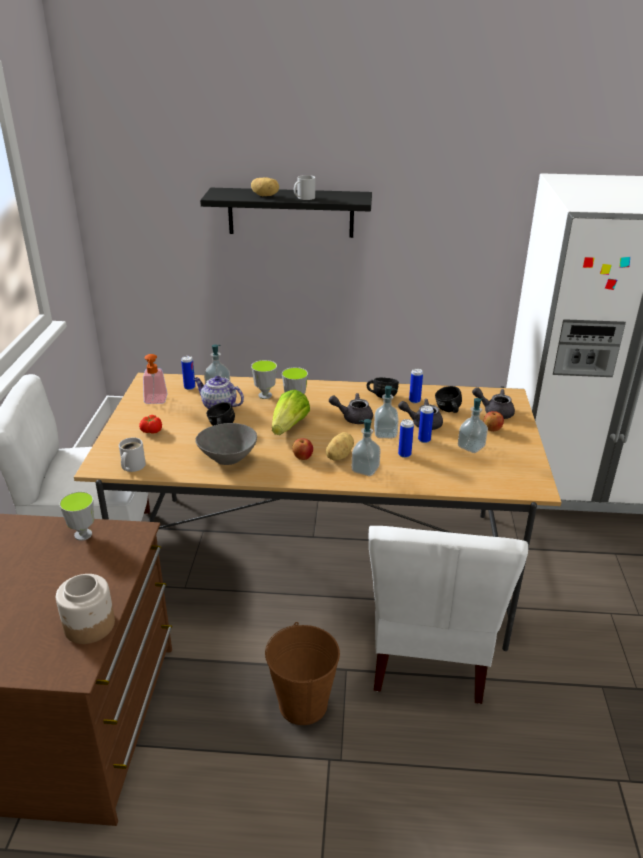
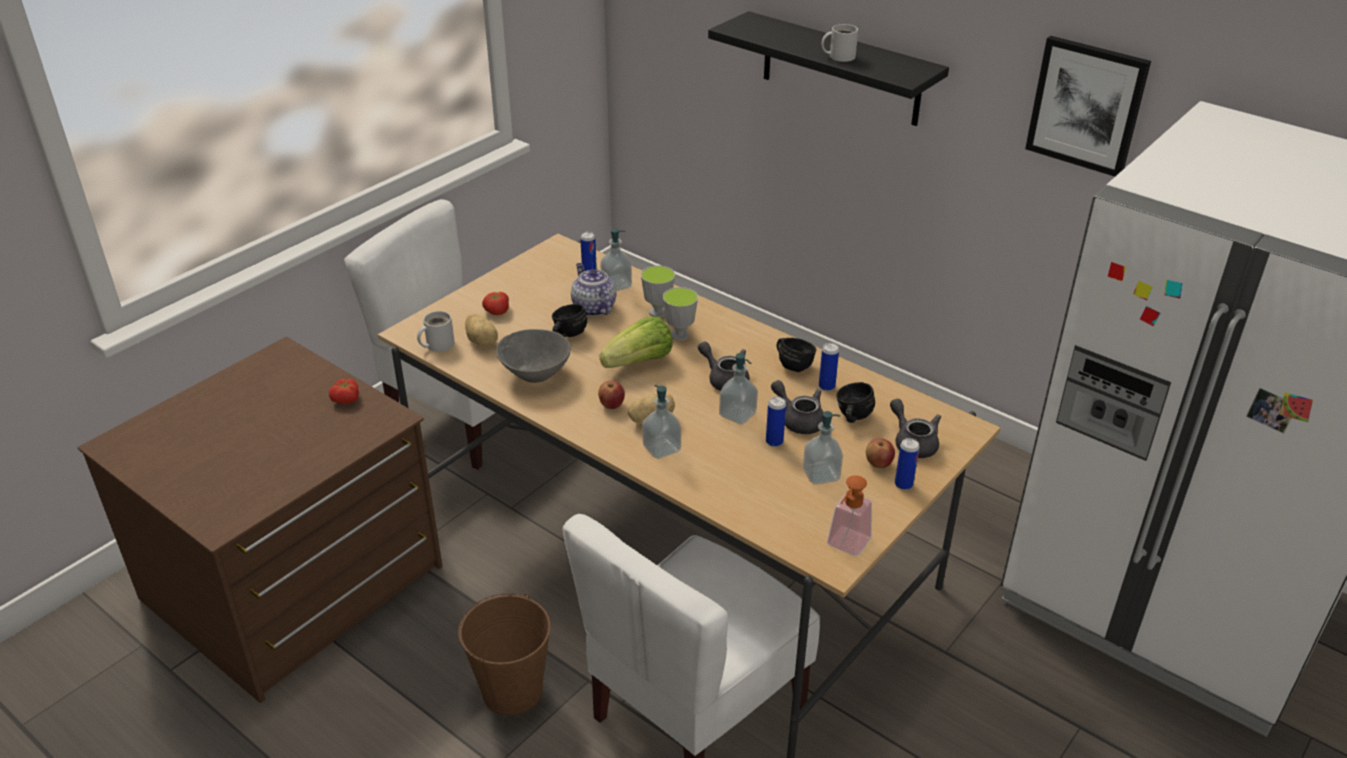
camera: 35 degrees right, 5 degrees up
jar [56,574,115,644] -> none
cup [59,491,94,541] -> tomato [329,378,359,404]
soap dispenser [143,354,168,404] -> soap dispenser moved to [827,475,872,556]
potato [251,177,279,196] -> potato moved to [465,313,498,346]
can [398,419,414,458] -> can moved to [895,438,920,490]
none -> picture [1025,36,1151,177]

